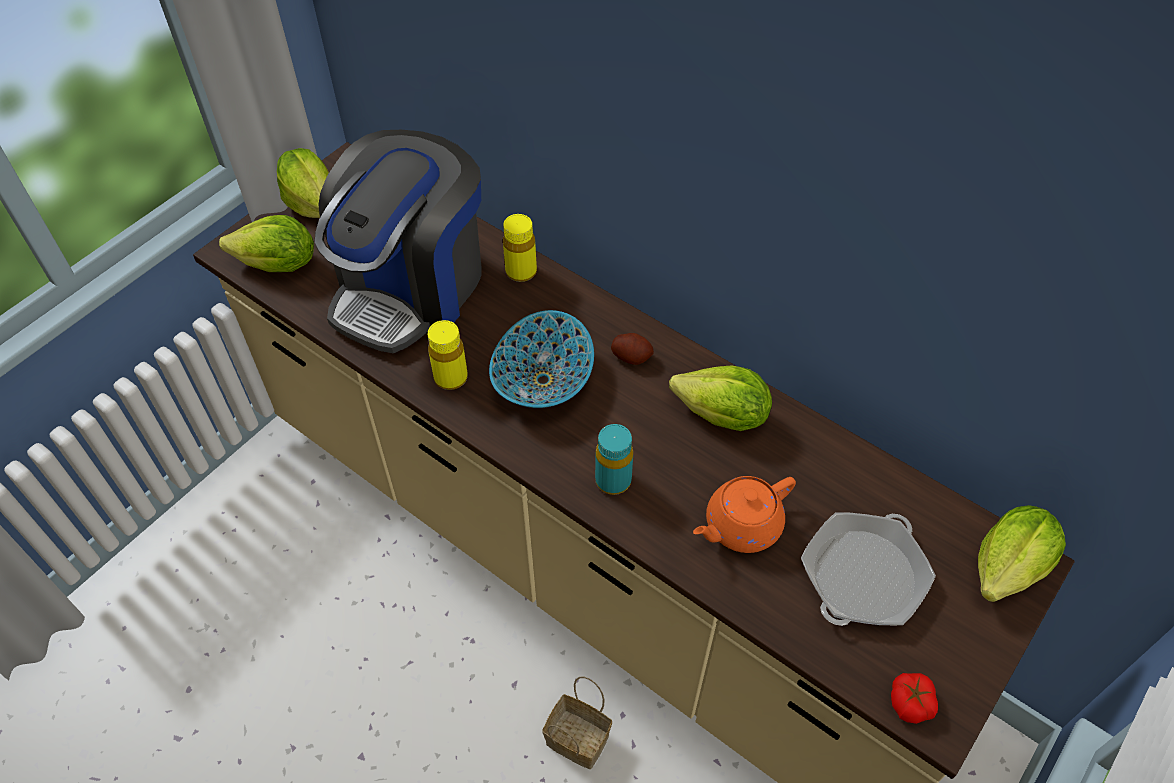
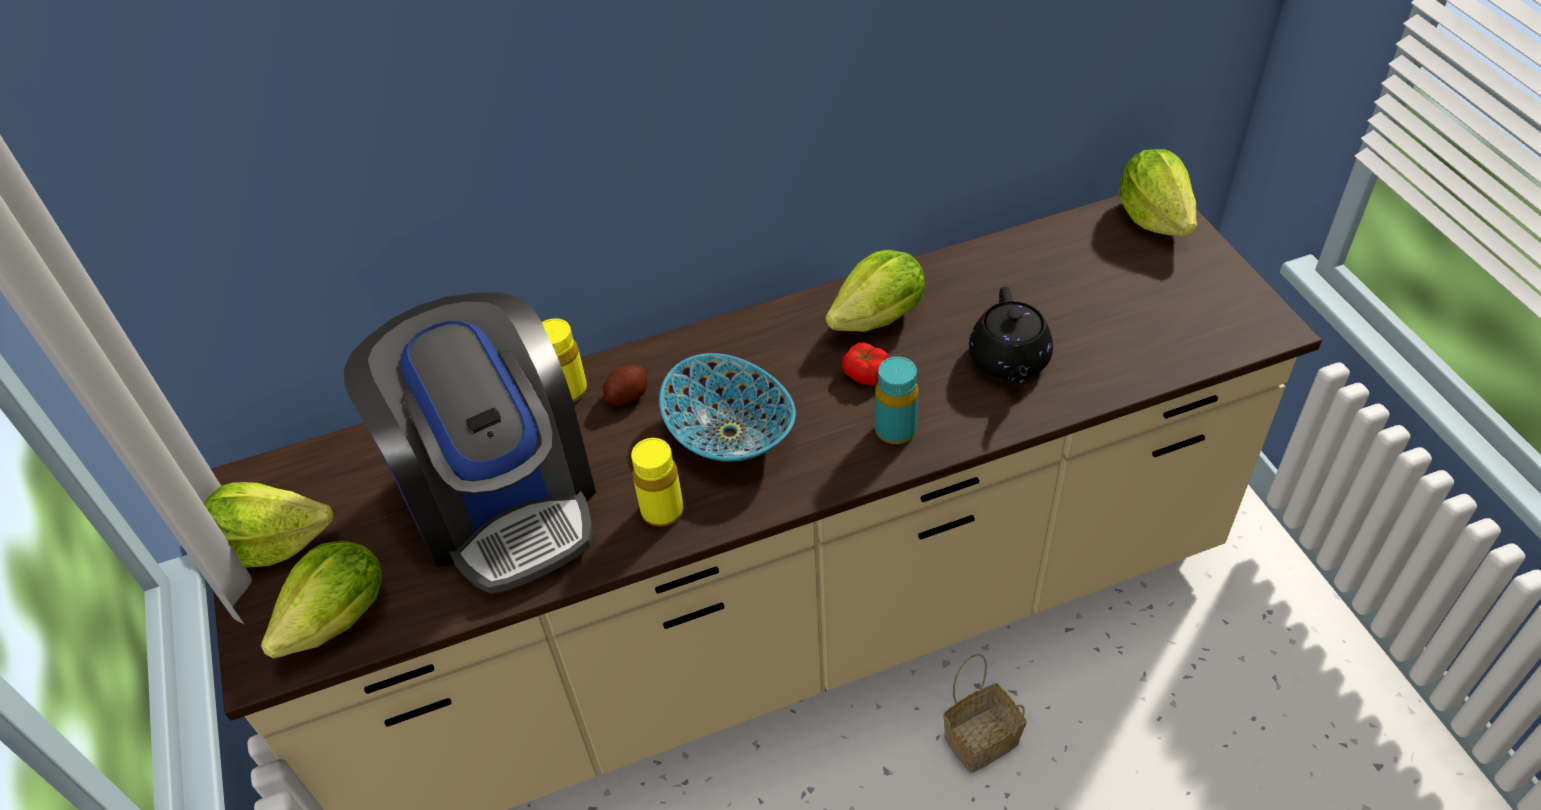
camera: 55 degrees left, 5 degrees down
potato [611,333,654,365] -> potato moved to [602,365,647,405]
orange teapot [693,476,796,553] -> black teapot [969,287,1053,382]
frying pan [801,512,936,626] -> none
tomato [891,673,938,724] -> tomato moved to [842,342,890,385]

